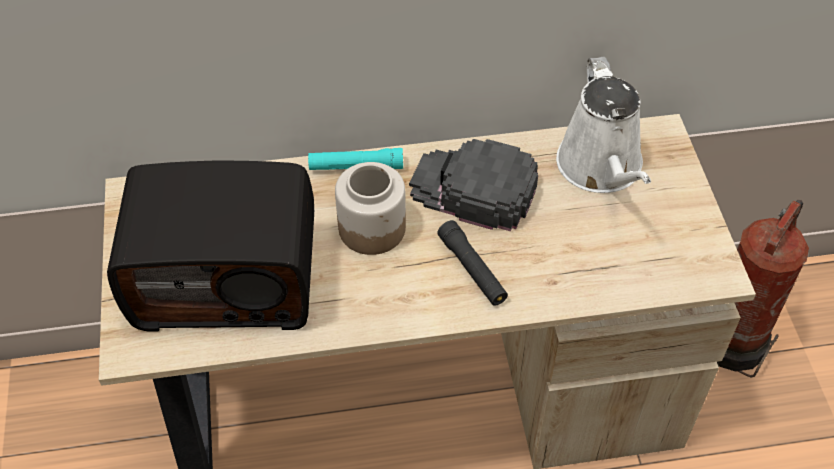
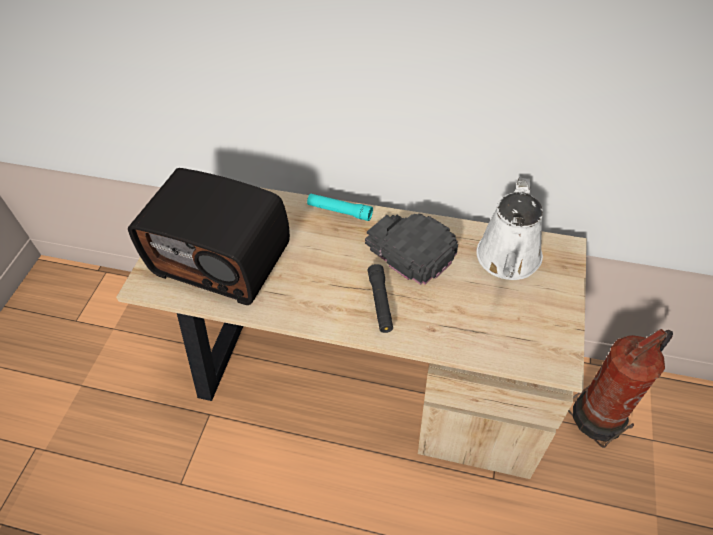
camera: 25 degrees right, 0 degrees up
jar [335,162,406,255] -> none

